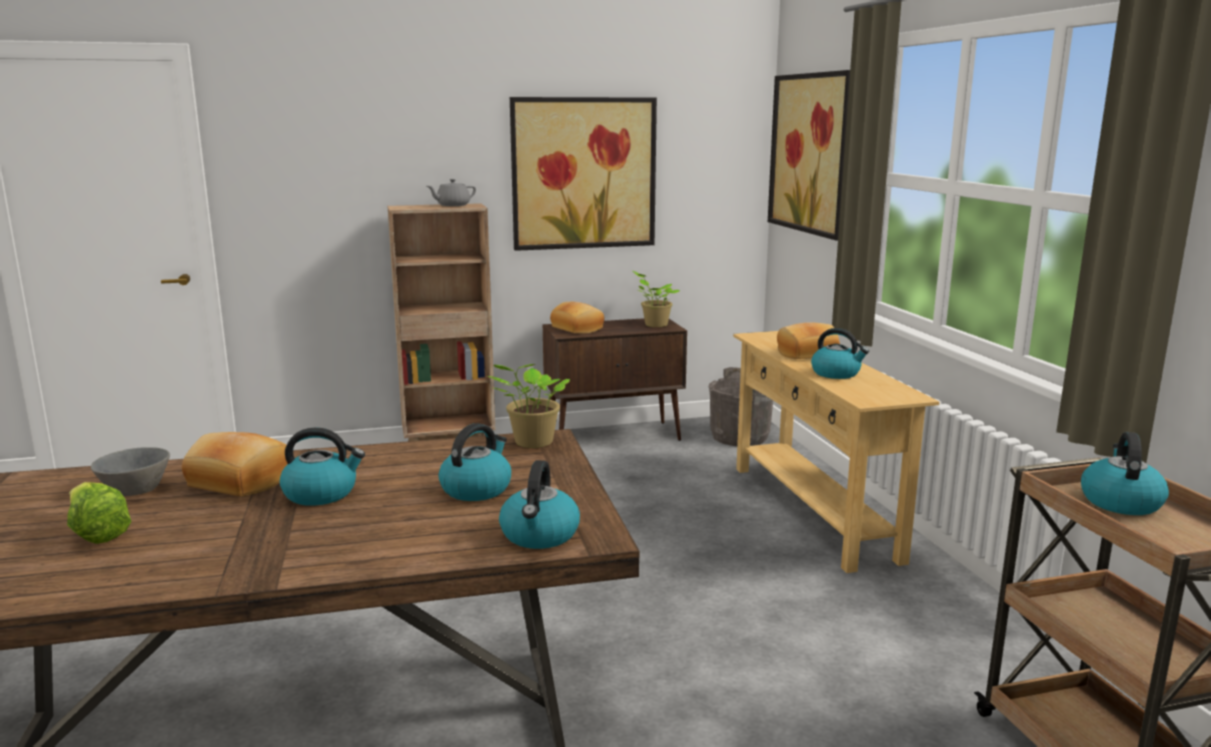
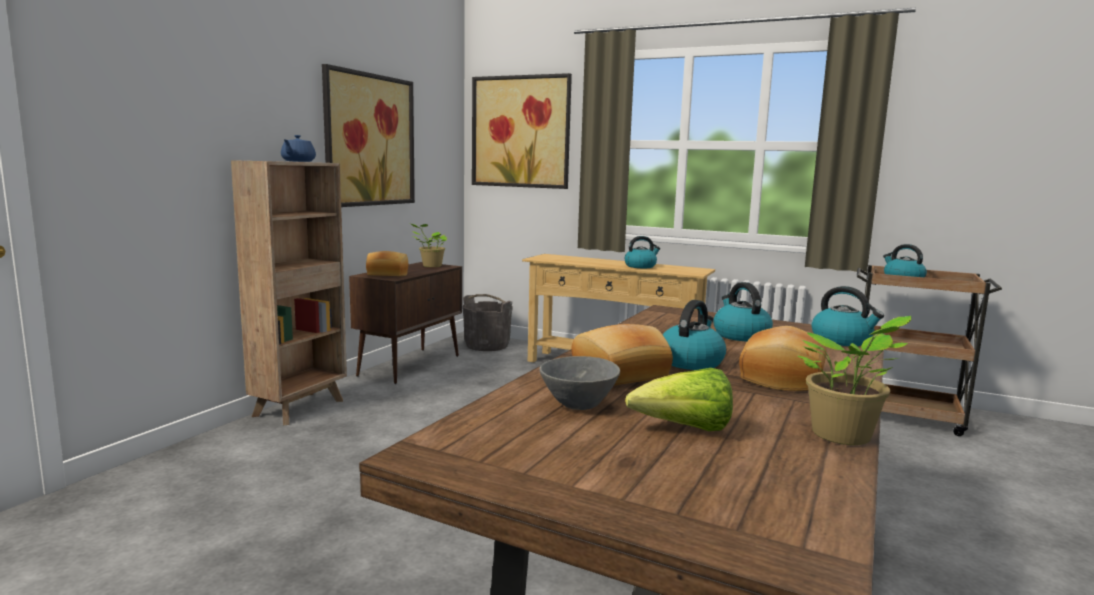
camera: 50 degrees left, 5 degrees down
grey teapot [427,179,476,206] -> blue teapot [281,135,316,162]
potted plant [487,364,570,448] -> potted plant moved to [798,316,911,445]
bread [777,322,840,359] -> bread moved to [739,326,826,391]

